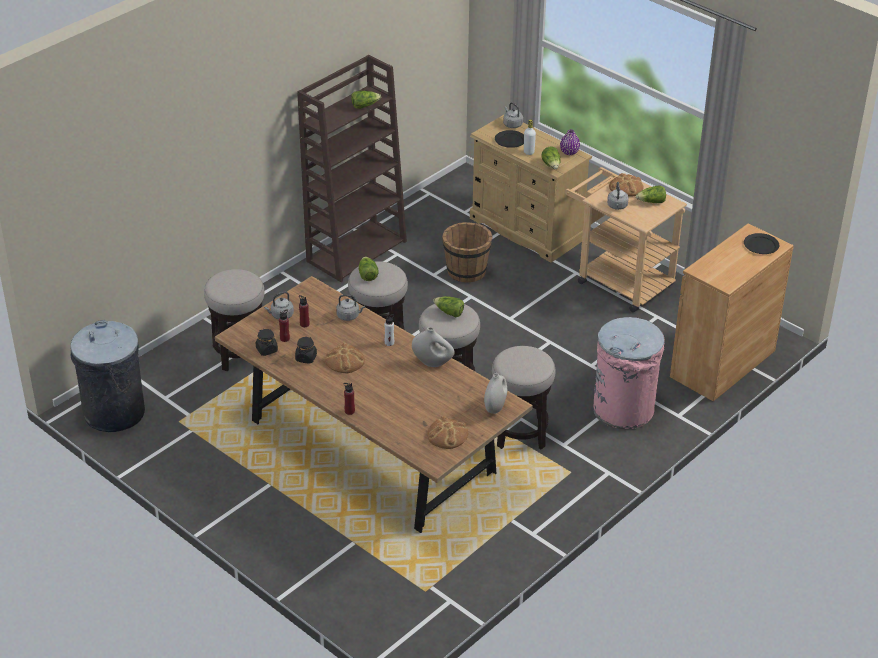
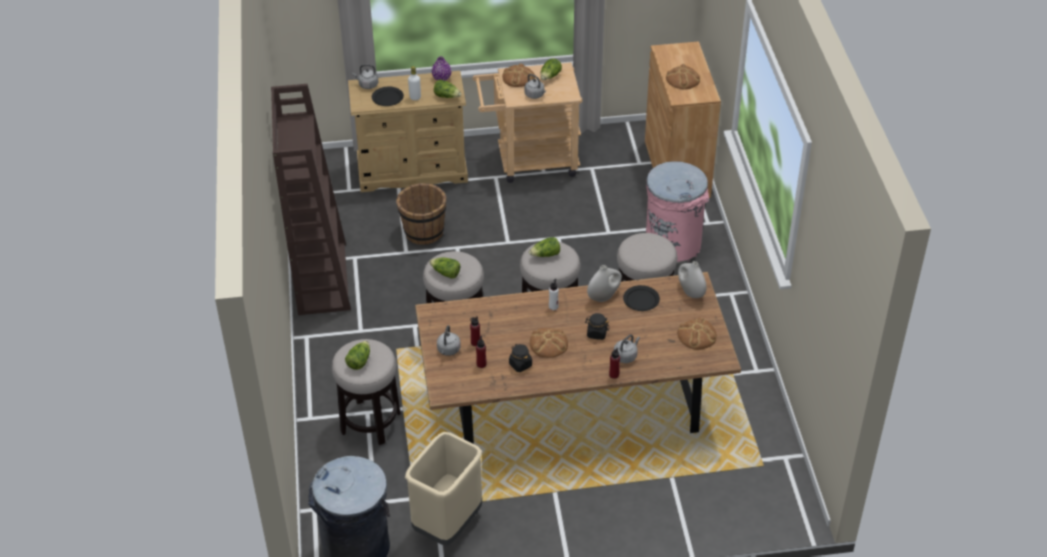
camera: 50 degrees left, 5 degrees up
black jar [256,329,278,356] -> black jar moved to [585,313,609,340]
grey kettle [336,294,365,321] -> grey kettle moved to [614,334,640,363]
lettuce [351,91,381,109] -> lettuce moved to [345,341,370,370]
black plate [744,233,779,254] -> black plate moved to [623,285,660,311]
none -> beige trash can [405,432,482,545]
none -> bread [666,64,700,90]

